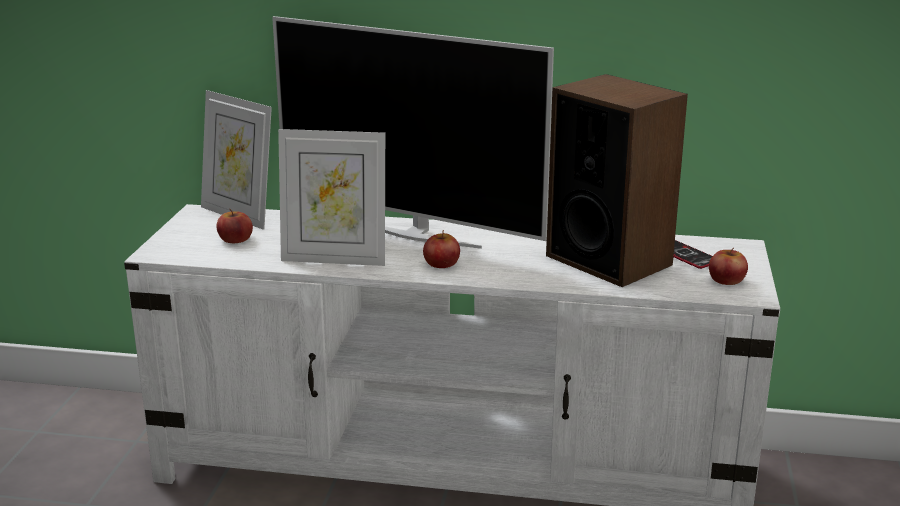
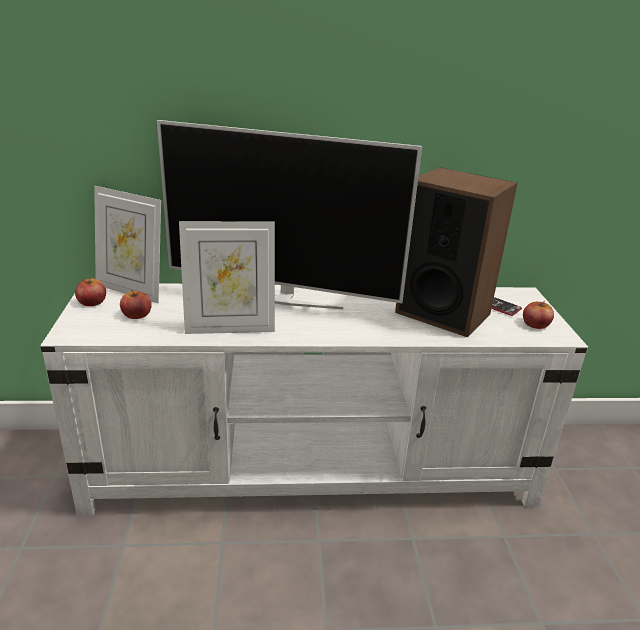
camera: 15 degrees left, 5 degrees up
apple [423,230,460,268] -> apple moved to [75,278,106,306]

